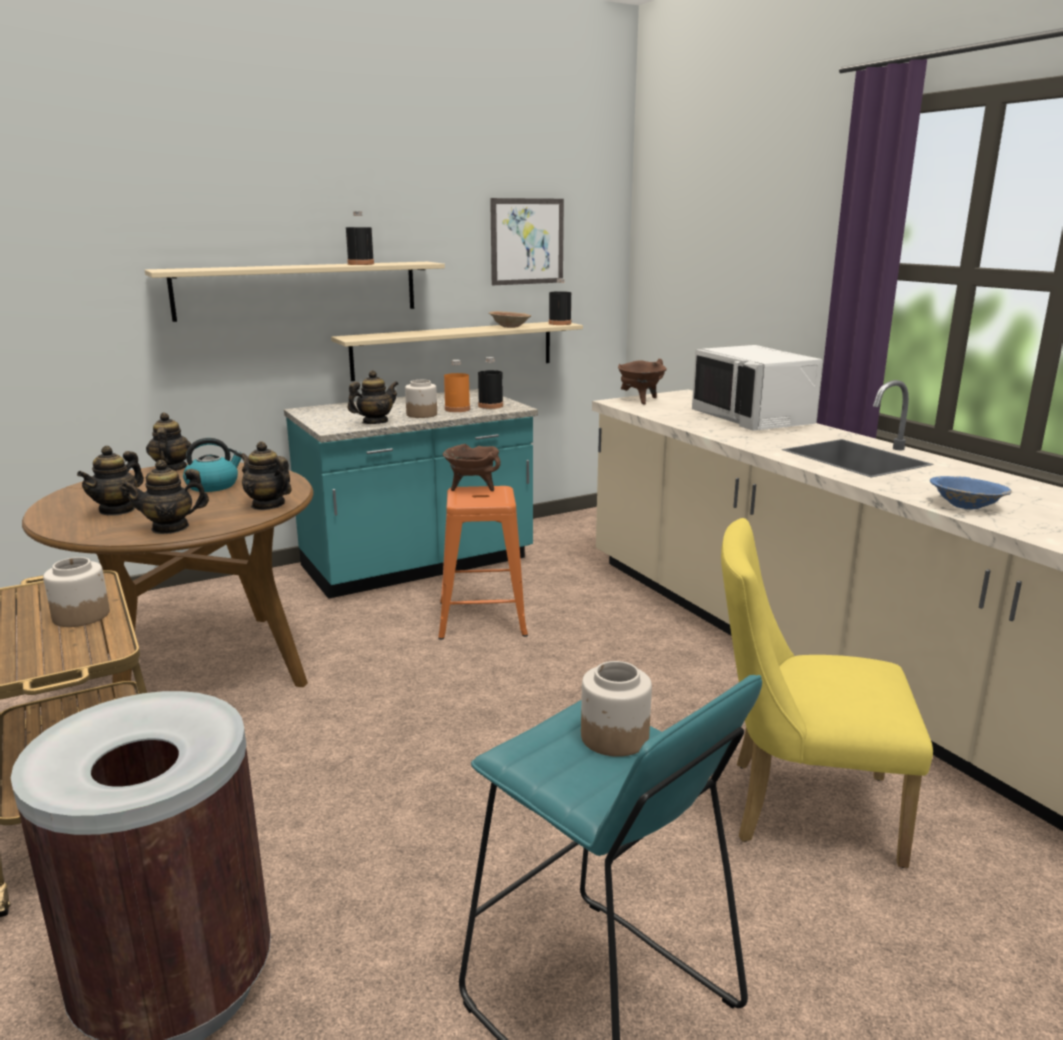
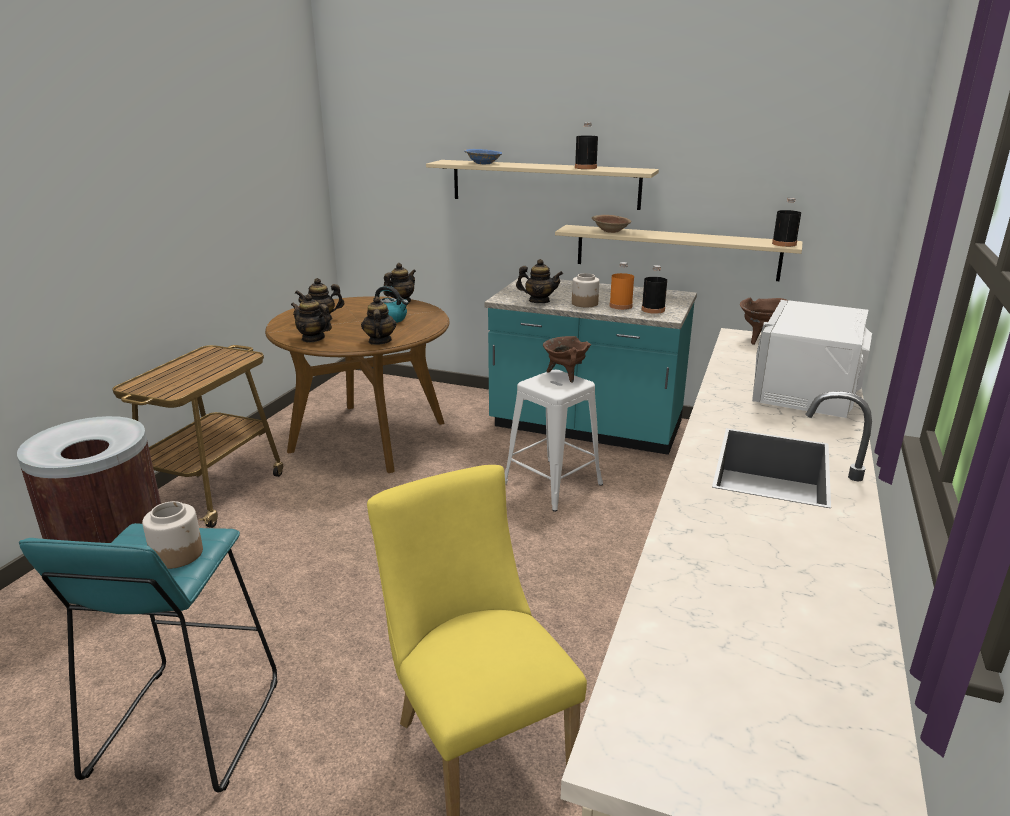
camera: 50 degrees right, 5 degrees up
jar [43,557,110,627] -> none
orange stool [438,486,528,640] -> white stool [505,370,603,512]
brown bowl [489,311,531,328] -> brown bowl moved to [592,215,631,233]
picture [490,198,564,285] -> none
blue bowl [930,476,1012,509] -> blue bowl moved to [464,149,503,164]

